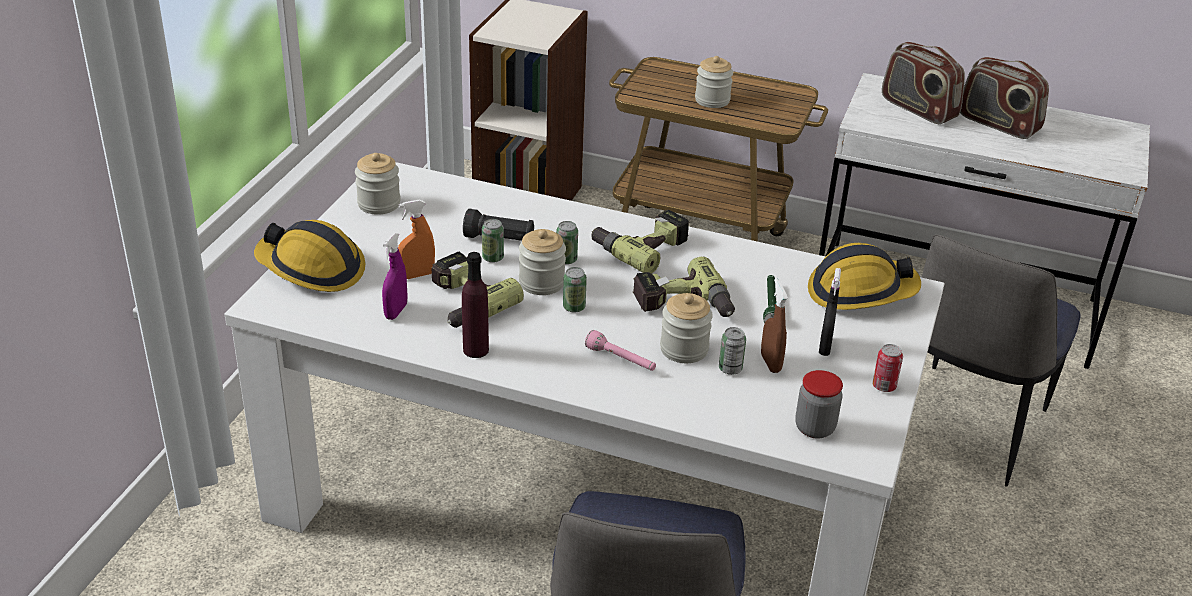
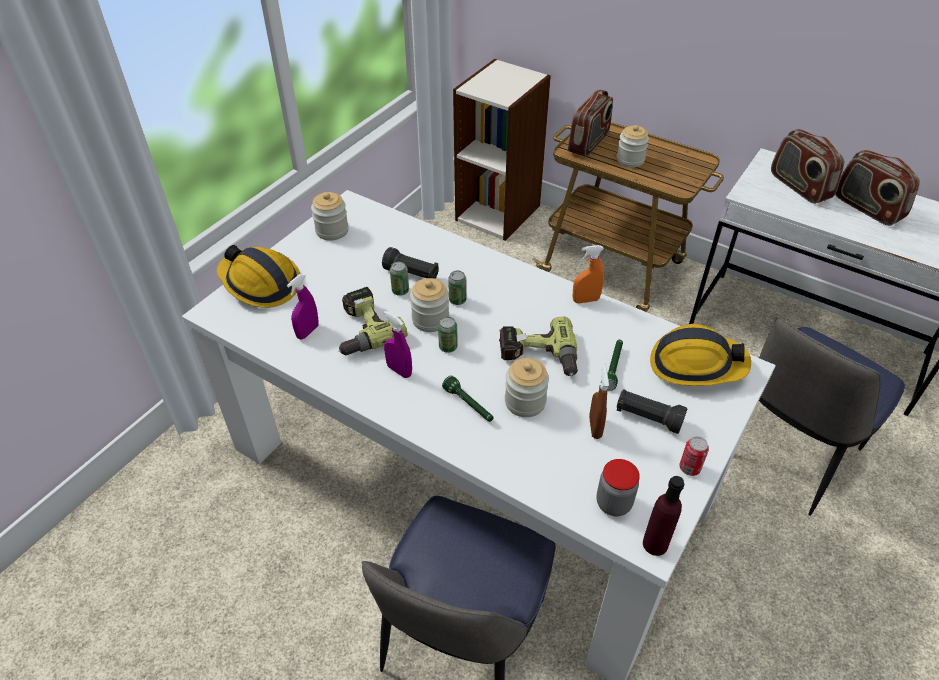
camera: 15 degrees right, 10 degrees up
orange spray bottle [398,200,435,279] -> orange spray bottle moved to [573,245,604,303]
purple bottle [462,252,489,358] -> purple bottle moved to [643,476,684,556]
pink flashlight [585,330,656,371] -> green flashlight [442,376,493,422]
power drill [591,210,689,274] -> none
can [719,327,746,375] -> none
black spray bottle [819,268,841,356] -> black flashlight [617,389,688,434]
none -> purple spray bottle [384,311,412,378]
none -> radio [568,90,613,157]

